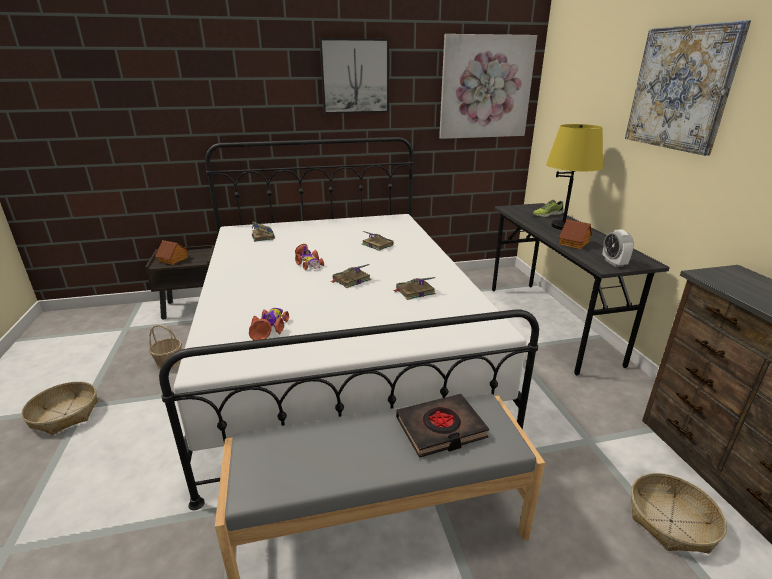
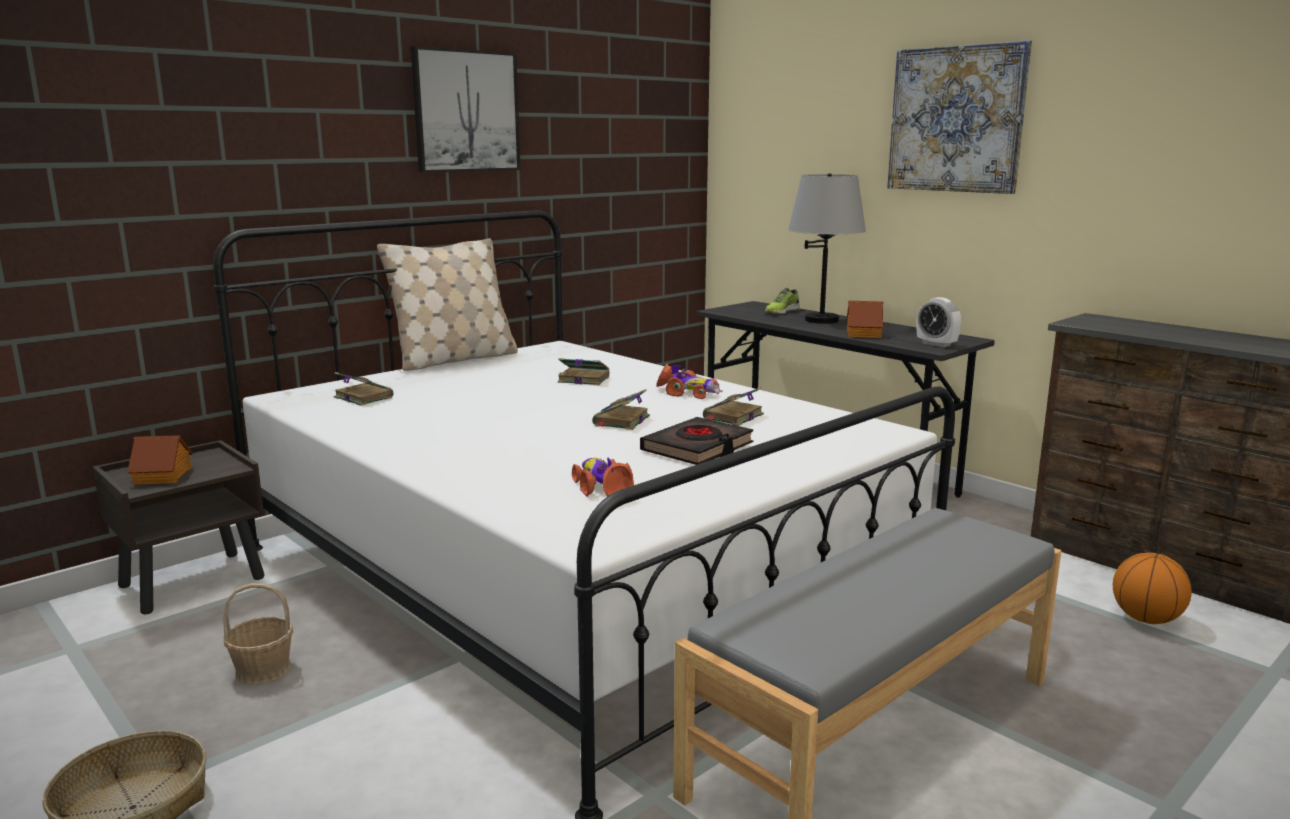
camera: 30 degrees left, 10 degrees down
toy car [295,244,324,270] -> toy car moved to [656,364,723,399]
black book [396,394,489,458] -> black book moved to [640,417,753,465]
picture [439,34,537,139] -> none
yellow table lamp [546,124,603,230] -> grey table lamp [788,173,866,324]
basket [631,473,727,553] -> basketball [1113,552,1192,624]
none -> beige pillow [377,238,518,371]

